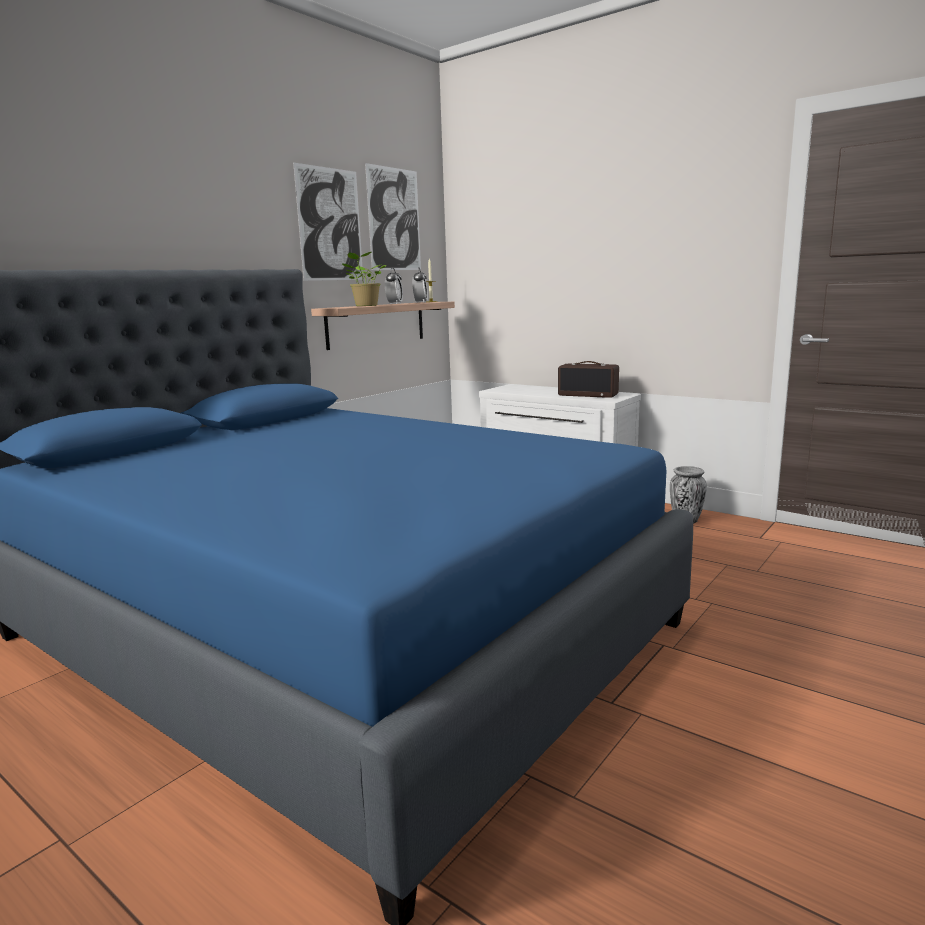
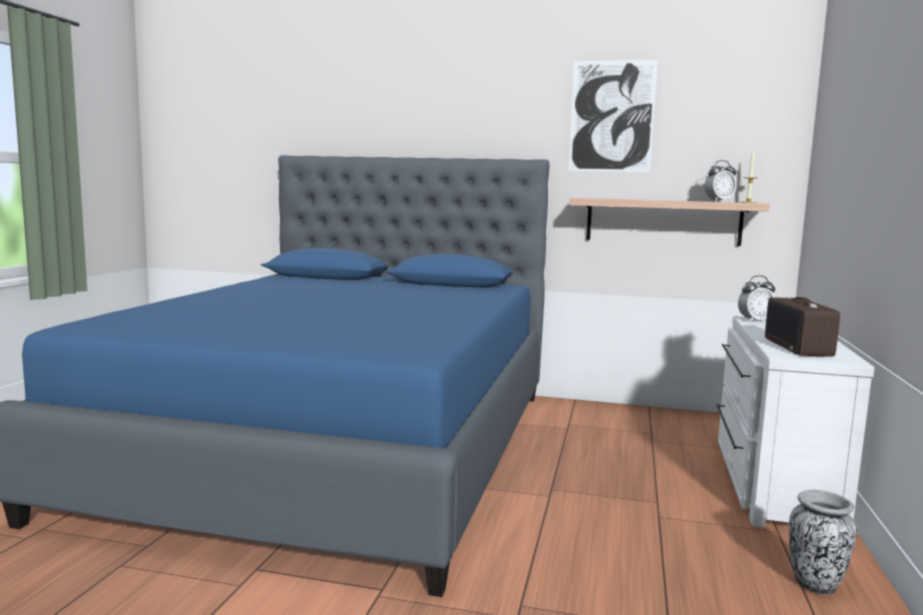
camera: 65 degrees right, 5 degrees down
potted plant [341,252,386,306] -> none
picture [365,163,421,270] -> none
alarm clock [385,268,403,304] -> alarm clock moved to [738,275,775,322]

